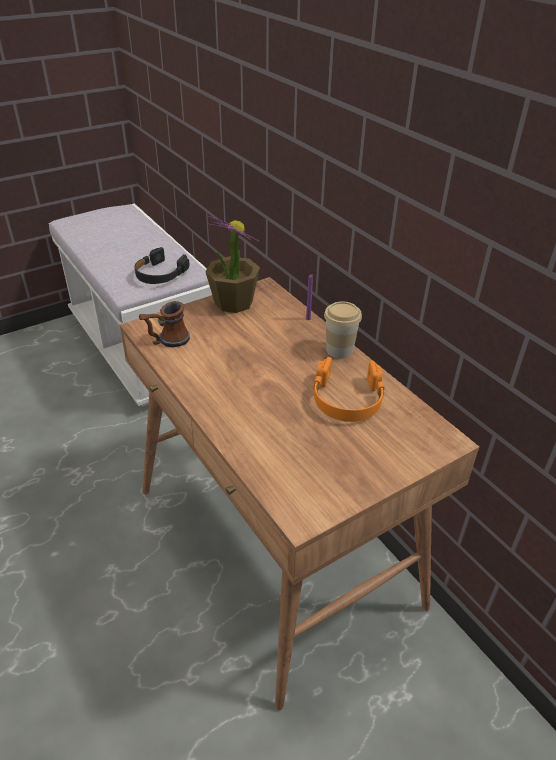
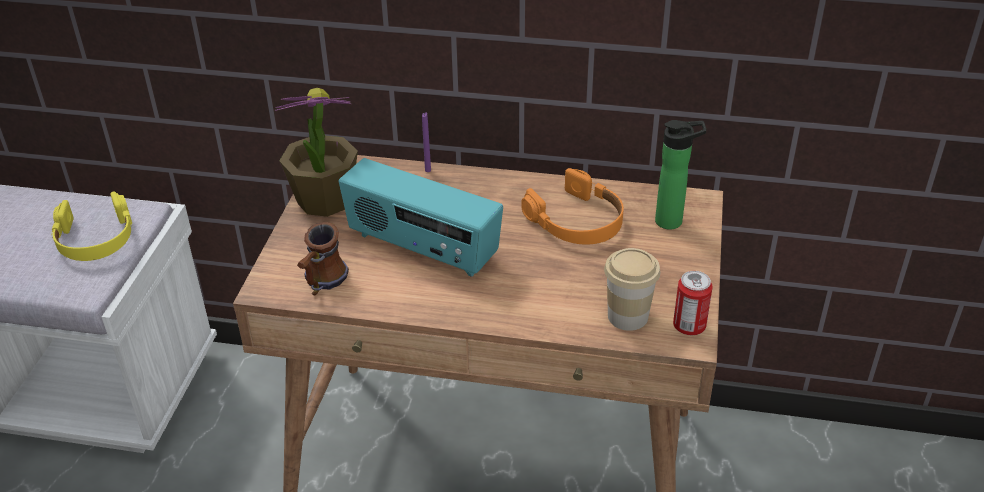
camera: 45 degrees left, 0 degrees up
black headphones [134,247,189,284] -> yellow headphones [51,192,132,261]
cup [324,301,362,358] -> cup moved to [604,248,660,331]
none -> radio [339,158,503,277]
none -> bottle [655,120,706,230]
none -> can [673,271,713,335]

